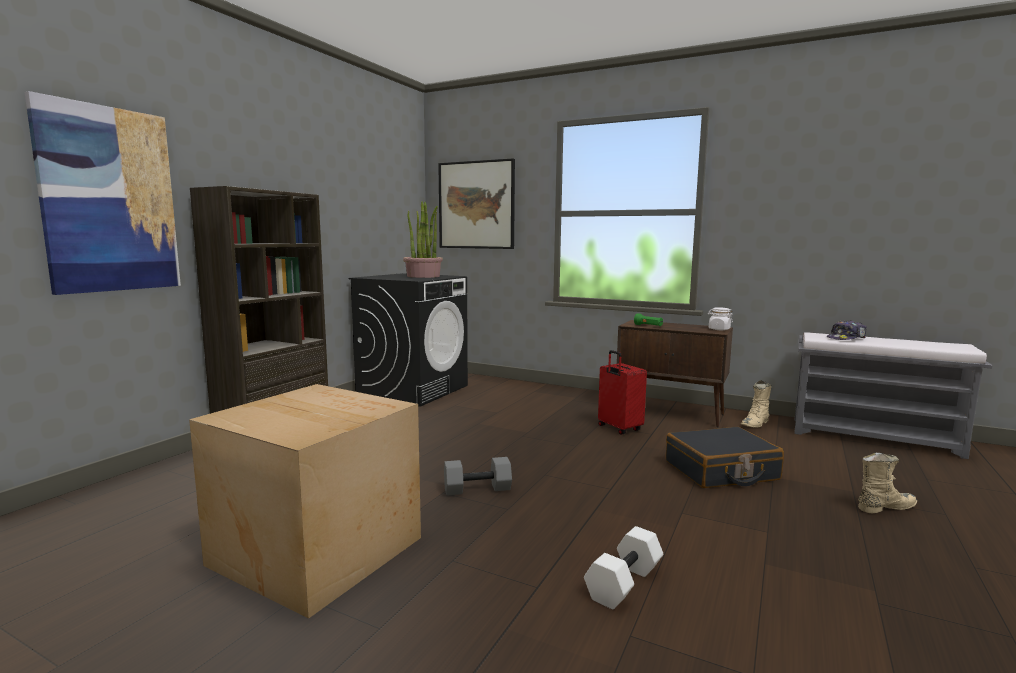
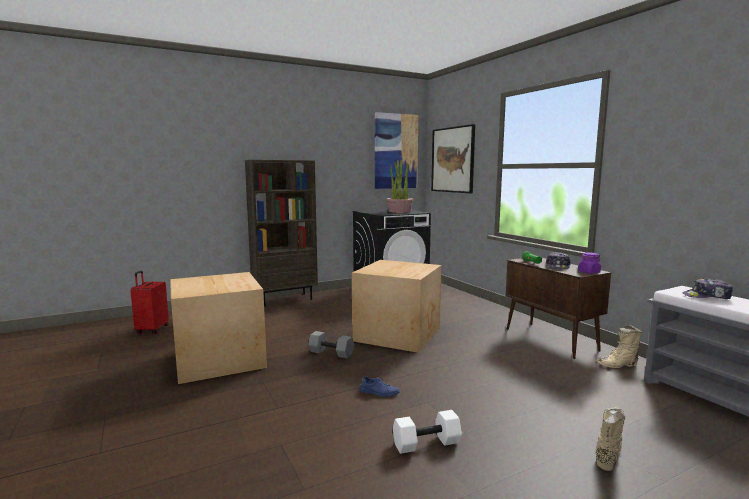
camera: 35 degrees right, 0 degrees up
picture [25,91,181,295] -> picture moved to [375,112,418,189]
white dumbbell [584,526,663,610] -> white dumbbell moved to [393,410,462,454]
red suitcase [598,350,647,435] -> red suitcase moved to [130,270,169,334]
black suitcase [666,427,784,488] -> none
white jar [708,307,733,330] -> purple jar [578,252,601,274]
beige boot [858,453,917,513] -> beige boot turned 75 degrees counterclockwise [596,407,625,471]
none -> cardboard box [352,260,442,353]
none -> blue shoe [360,377,400,397]
none -> cap [546,252,571,269]

